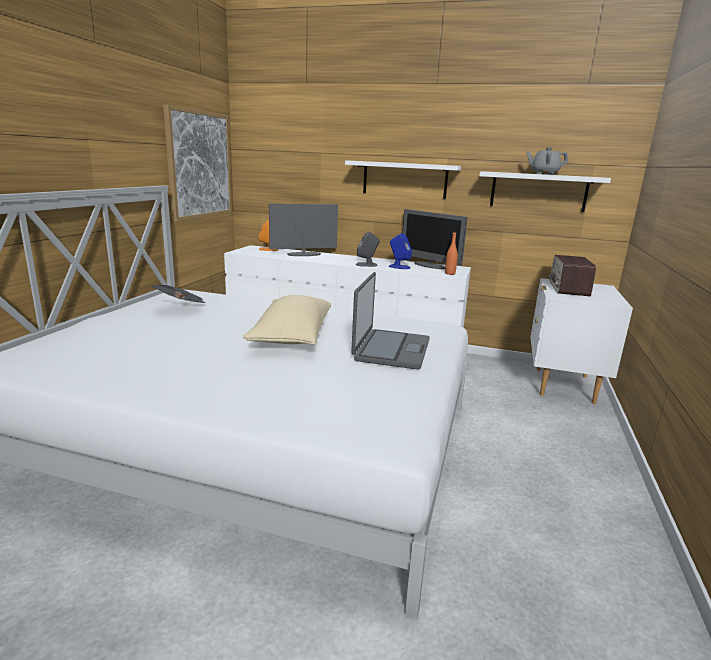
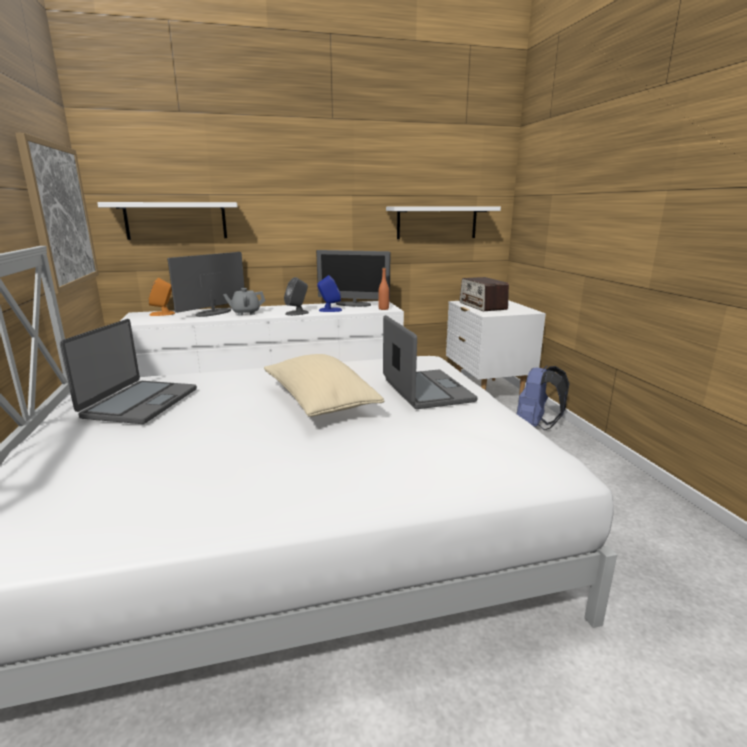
camera: 30 degrees left, 0 degrees up
newspaper [150,285,207,303] -> laptop [60,319,197,424]
white shelf [345,160,461,199] -> white shelf moved to [97,202,238,240]
grey teapot [526,147,568,175] -> grey teapot moved to [223,288,265,316]
none -> blue backpack [517,365,569,430]

